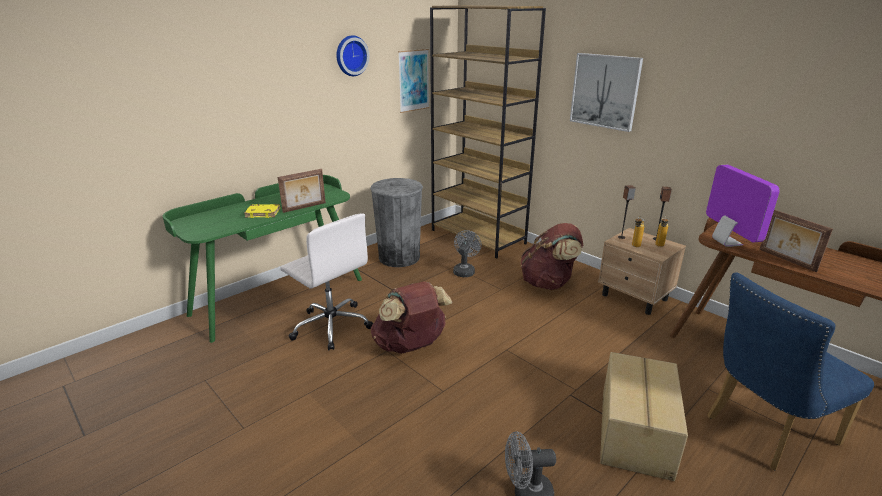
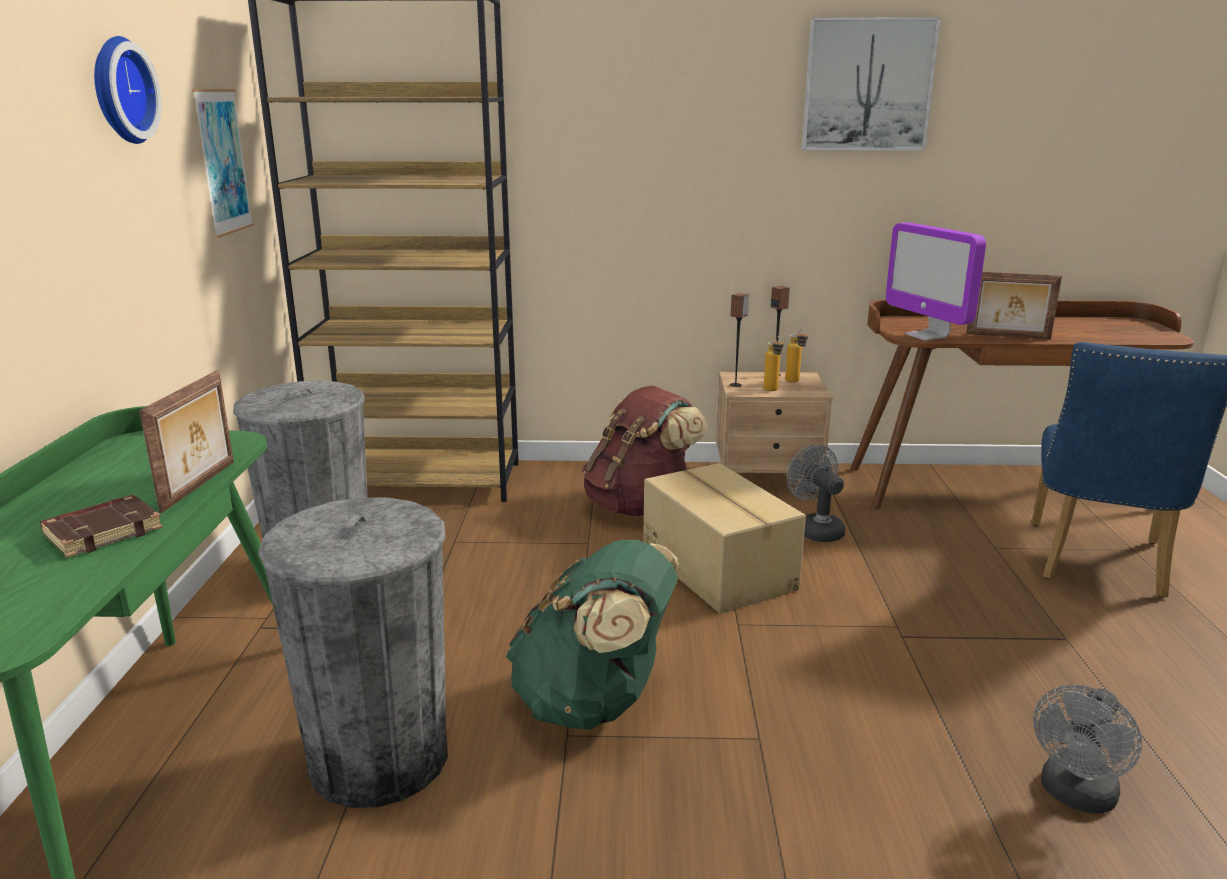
camera: 45 degrees left, 5 degrees down
yellow book [244,204,280,218] -> brown book [40,495,163,558]
white office chair [280,213,373,350] -> grey trash can [258,497,448,808]
brown backpack [371,281,453,354] -> green backpack [506,540,679,730]
grey fan [453,230,482,277] -> grey fan moved to [787,444,845,542]
picture [570,53,643,132] -> picture moved to [802,17,941,151]
cardboard box [600,352,688,481] -> cardboard box moved to [643,463,806,613]
monitor [706,165,779,247] -> monitor turned 150 degrees counterclockwise [886,222,986,341]

